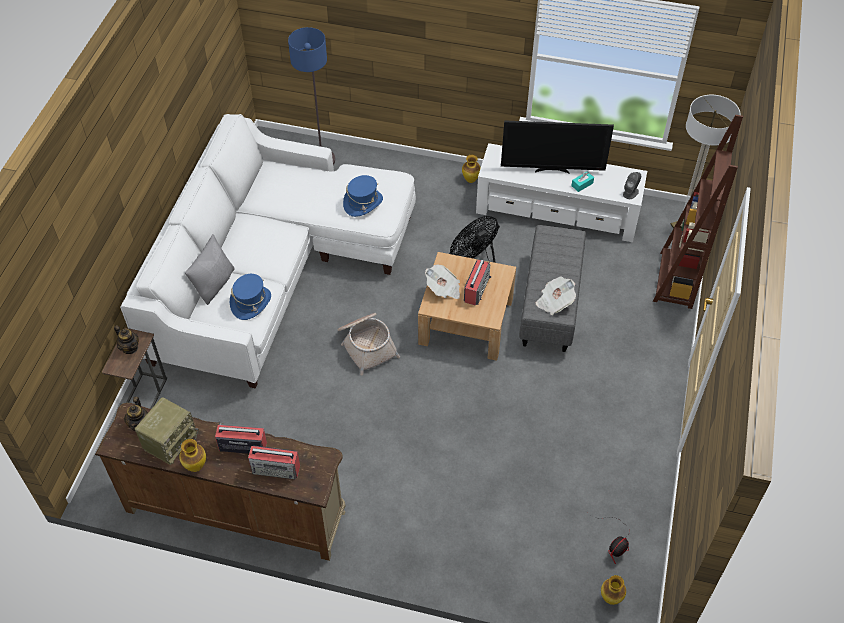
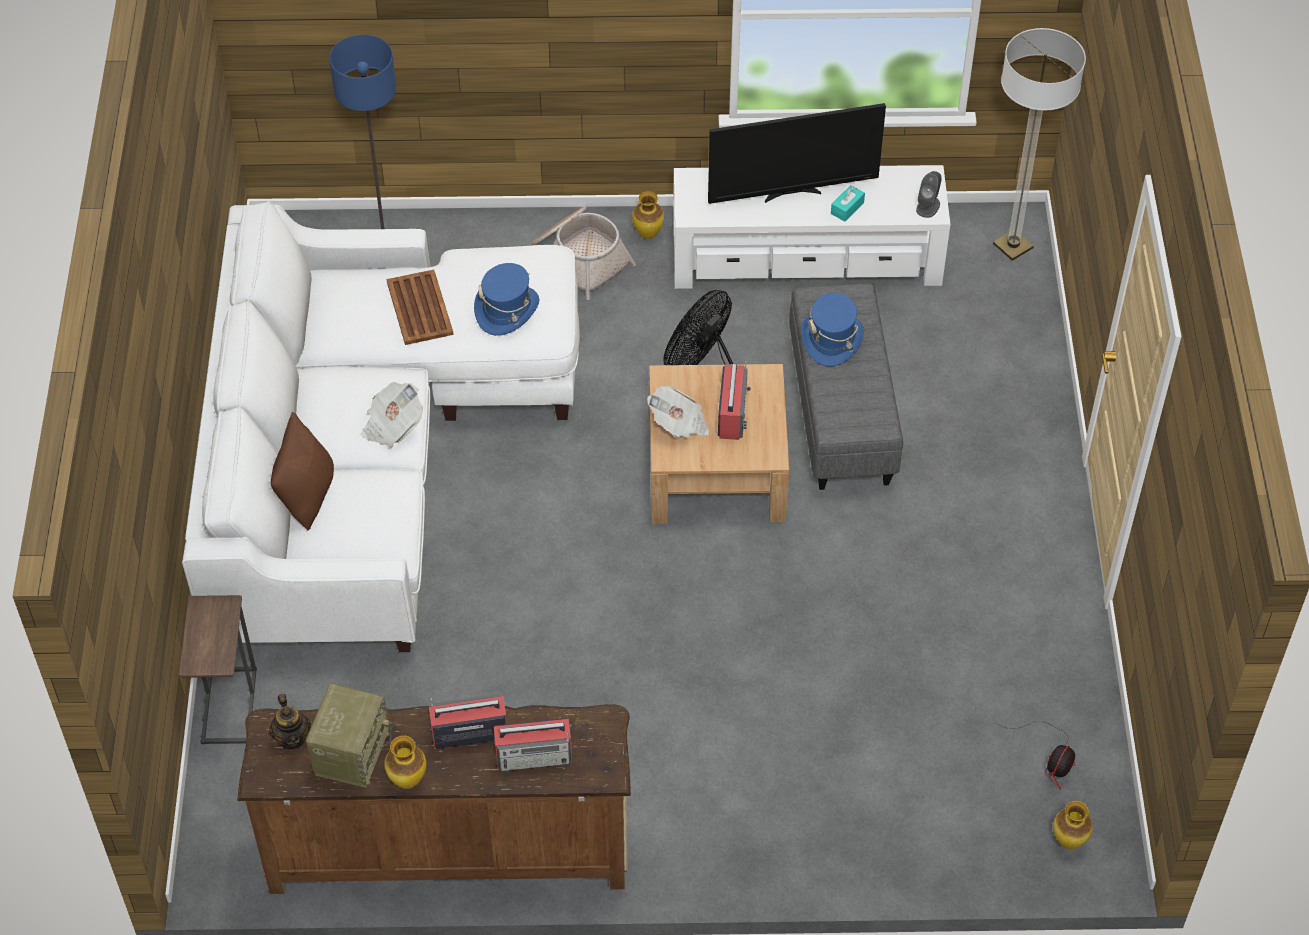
camera: 15 degrees left, 0 degrees up
teapot [114,325,139,354] -> none
grey pillow [185,234,235,305] -> brown pillow [271,412,334,531]
blue hat [230,274,271,320] -> blue hat moved to [801,293,864,367]
basket [338,313,400,375] -> basket moved to [532,206,636,300]
newspaper [536,276,576,315] -> newspaper moved to [361,382,423,448]
brown bookcase [653,115,743,309] -> none
none -> brown tray [387,269,454,345]

